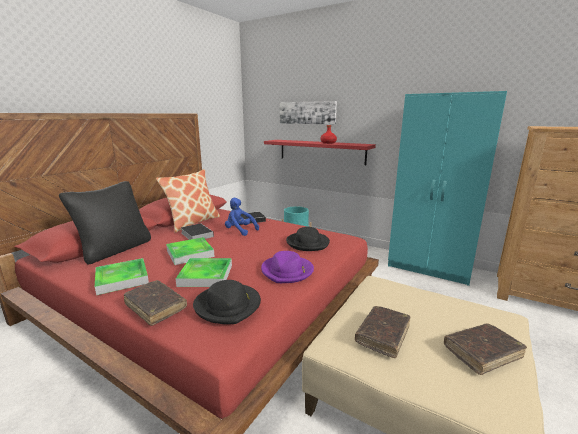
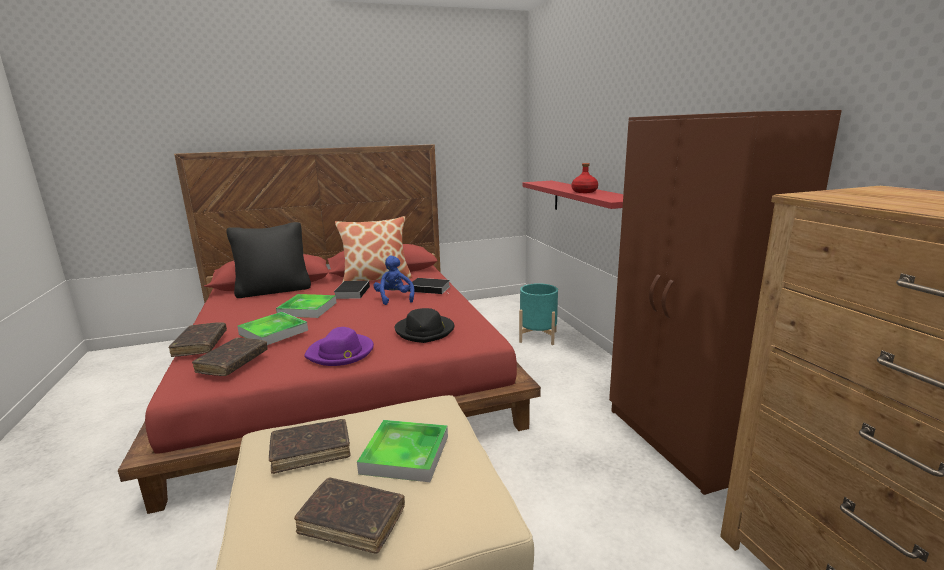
camera: 40 degrees right, 0 degrees up
tray [95,258,149,295] -> tray moved to [357,420,448,482]
black hat [193,280,261,324] -> brown book [192,338,268,376]
picture [280,101,337,124] -> none
turquoise wardrobe [388,91,507,286] -> brown wardrobe [609,110,842,495]

